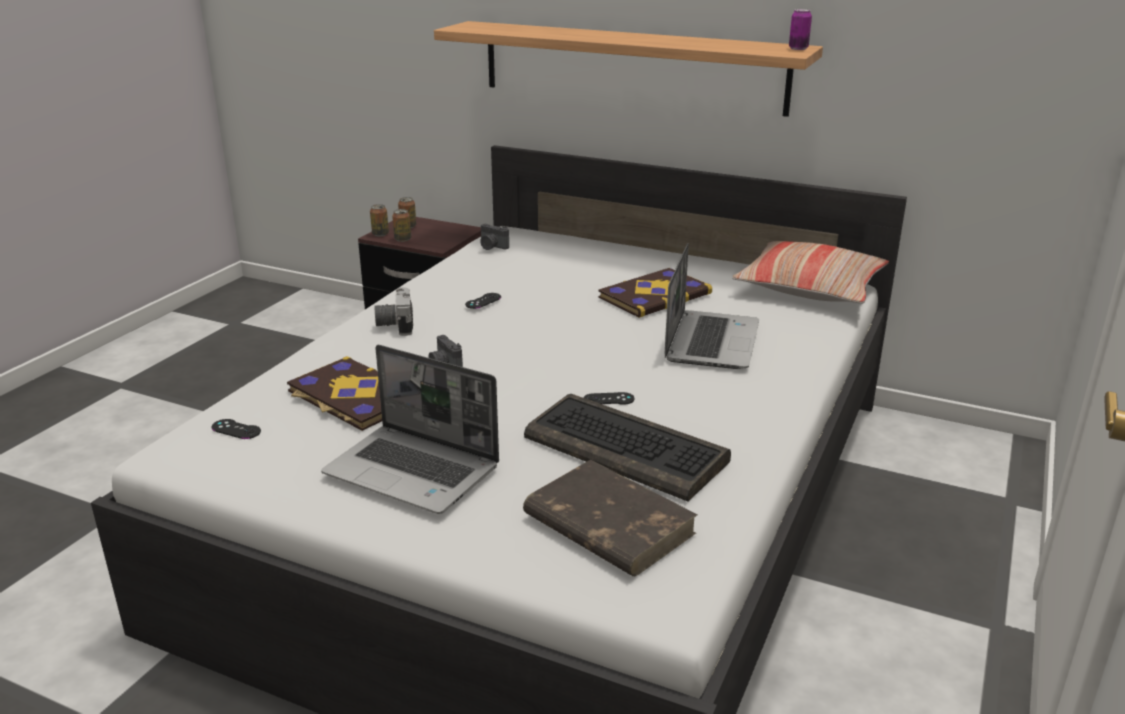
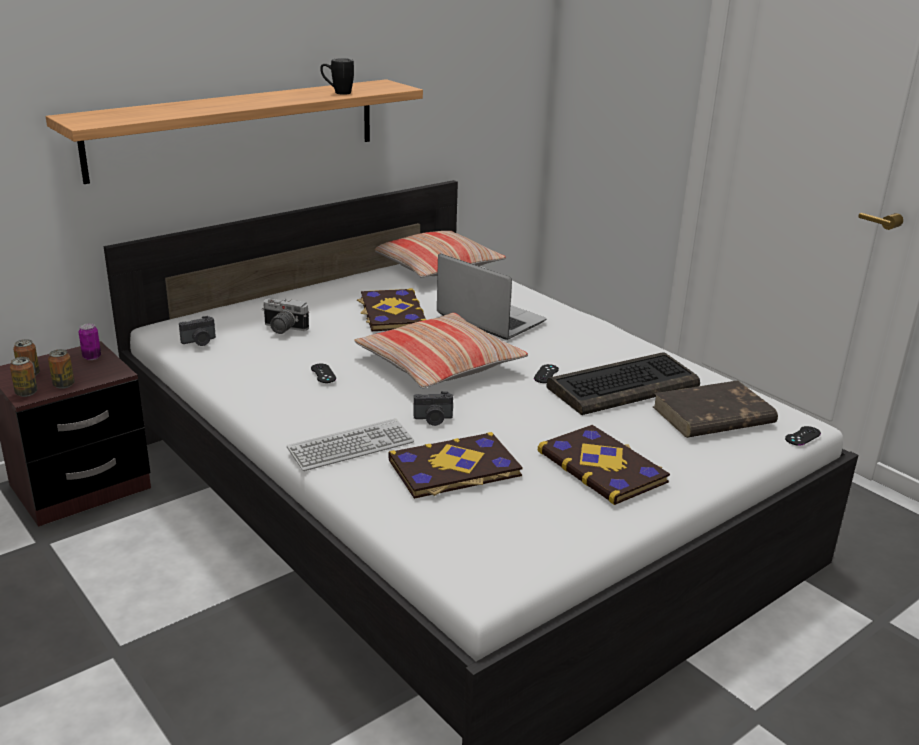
camera: 65 degrees left, 0 degrees up
black game controller [212,419,261,439] -> black game controller moved to [785,426,821,446]
laptop [321,345,499,514] -> book [538,425,670,505]
camera [375,288,413,336] -> camera moved to [262,298,309,334]
can [789,9,812,50] -> can moved to [78,323,101,360]
none -> keyboard [287,418,414,471]
none -> black mug [320,58,354,95]
none -> pillow [354,313,528,389]

